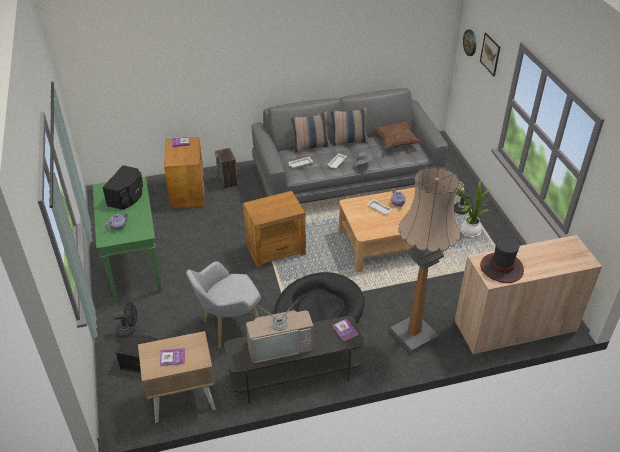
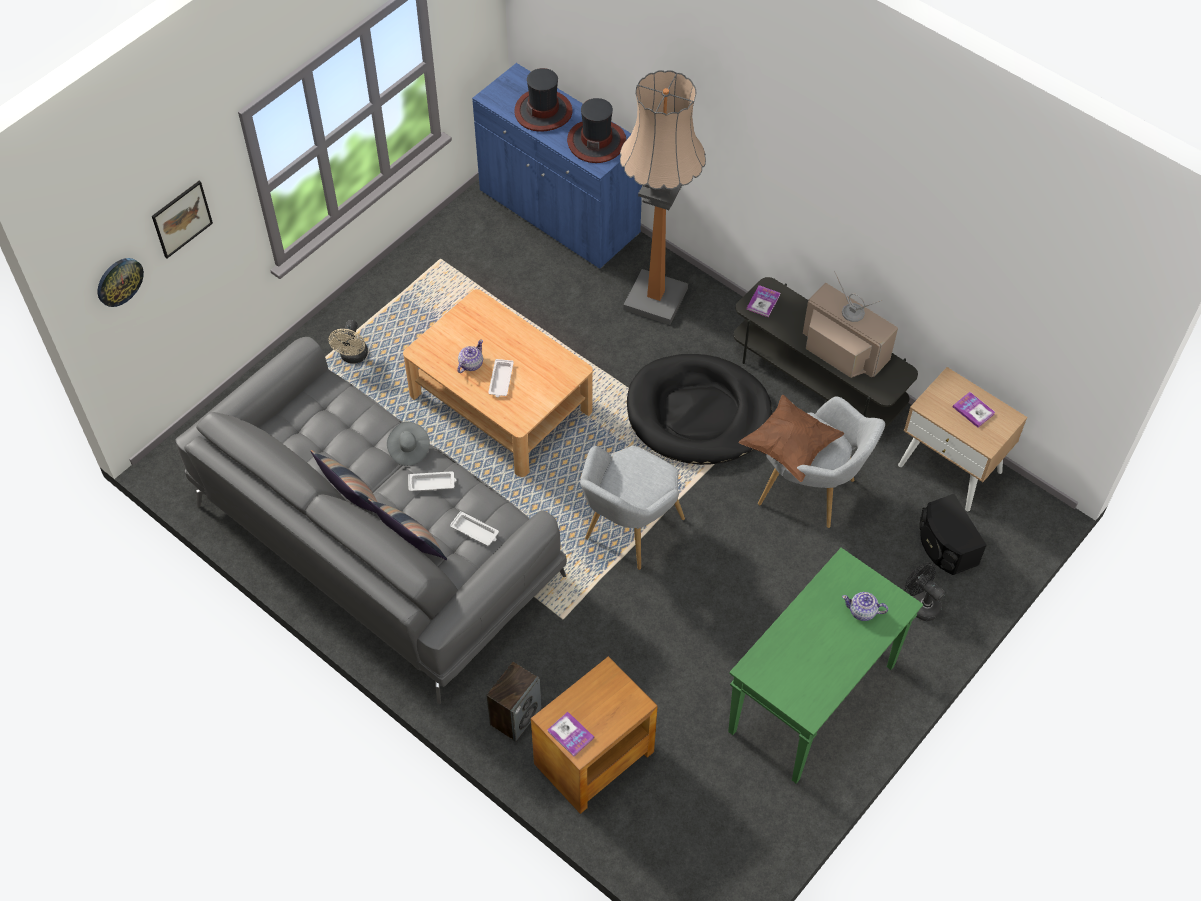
camera: 125 degrees left, 15 degrees up
black speaker [102,165,143,210] -> none
brown side table [243,191,306,268] -> grey armchair [580,445,685,570]
brown pillow [374,122,422,149] -> brown pillow moved to [738,395,844,482]
beige cabinet [455,235,602,355] -> blue cabinet [472,63,642,269]
potted plant [457,180,491,237] -> none
none -> hat [514,68,573,132]

